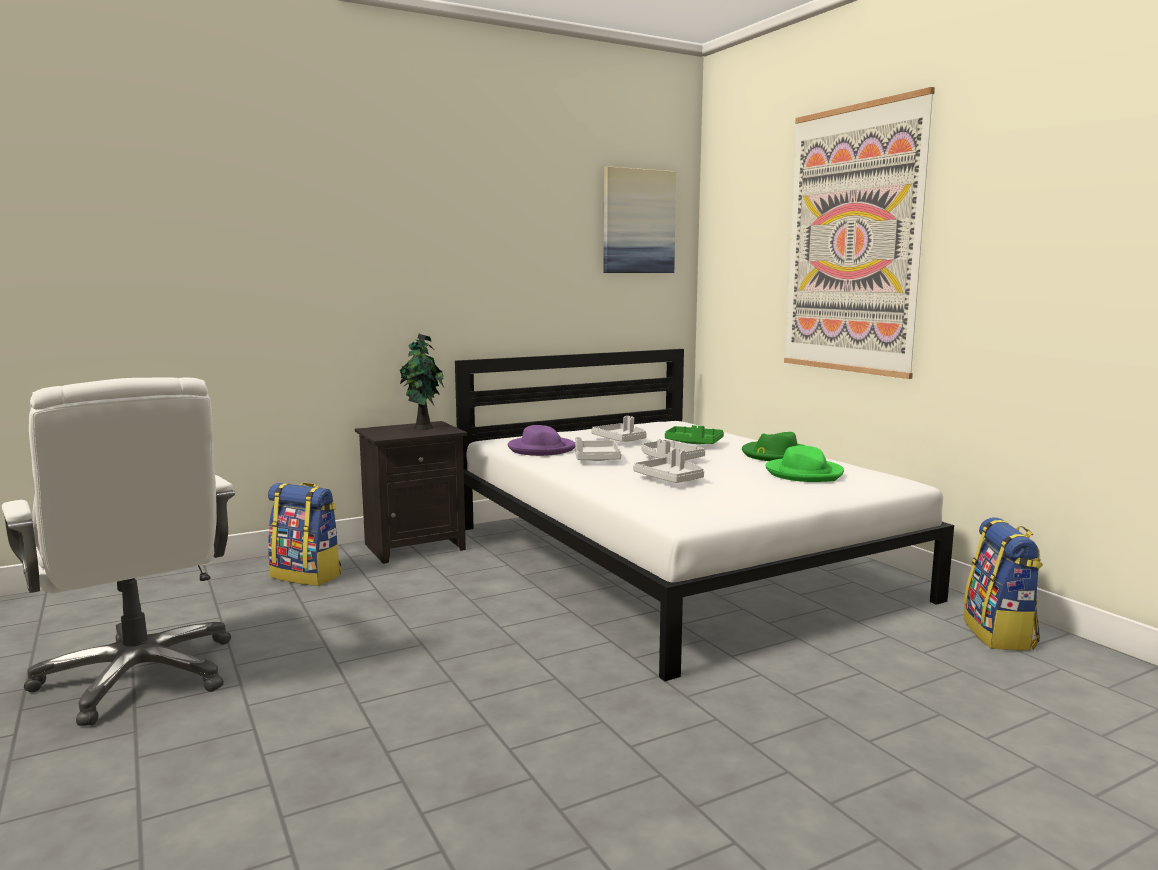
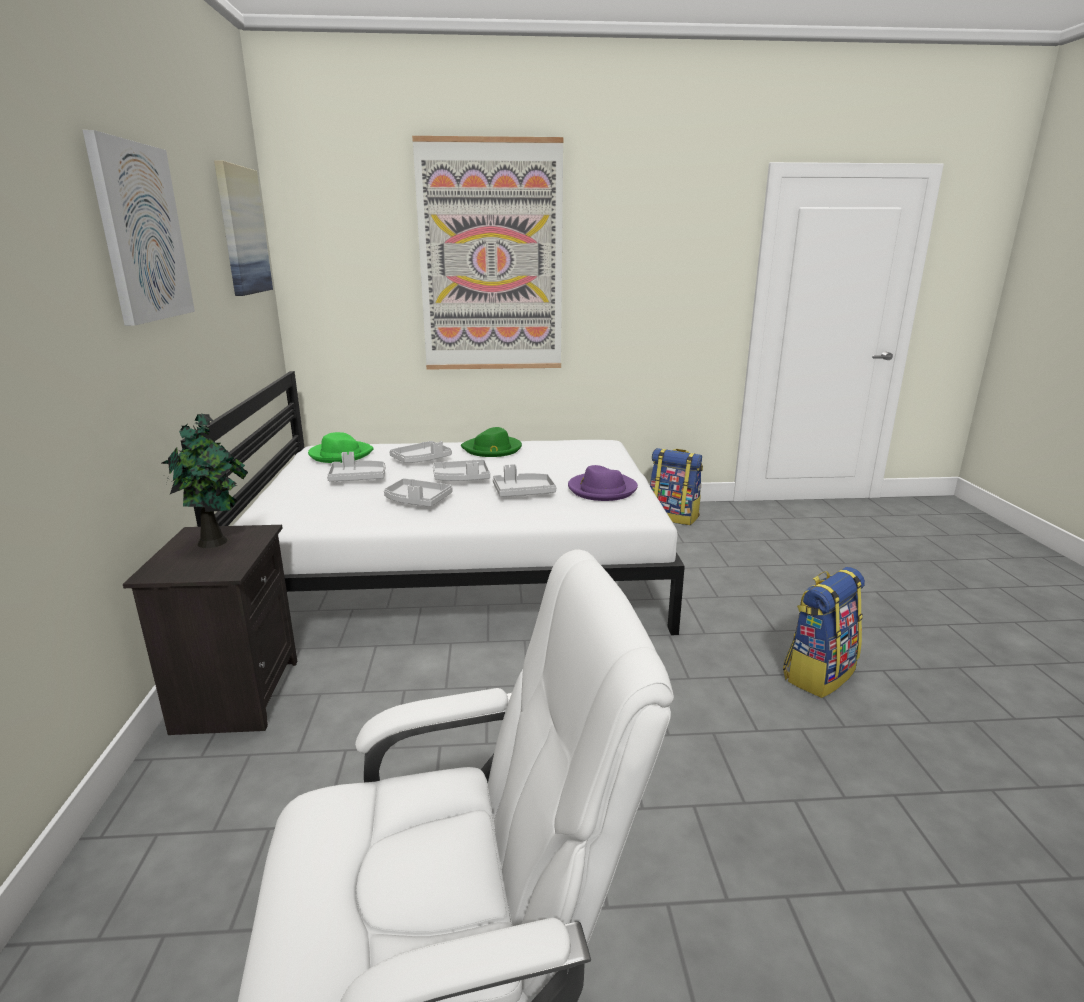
camera: 65 degrees left, 10 degrees up
backpack [268,483,341,586] -> backpack moved to [783,567,865,698]
purple hat [508,425,575,456] -> purple hat moved to [568,465,638,501]
green tray [665,425,724,444] -> grey tray [389,441,452,463]
green hat [766,445,844,482] -> green hat moved to [308,432,374,463]
none -> picture [83,130,195,326]

